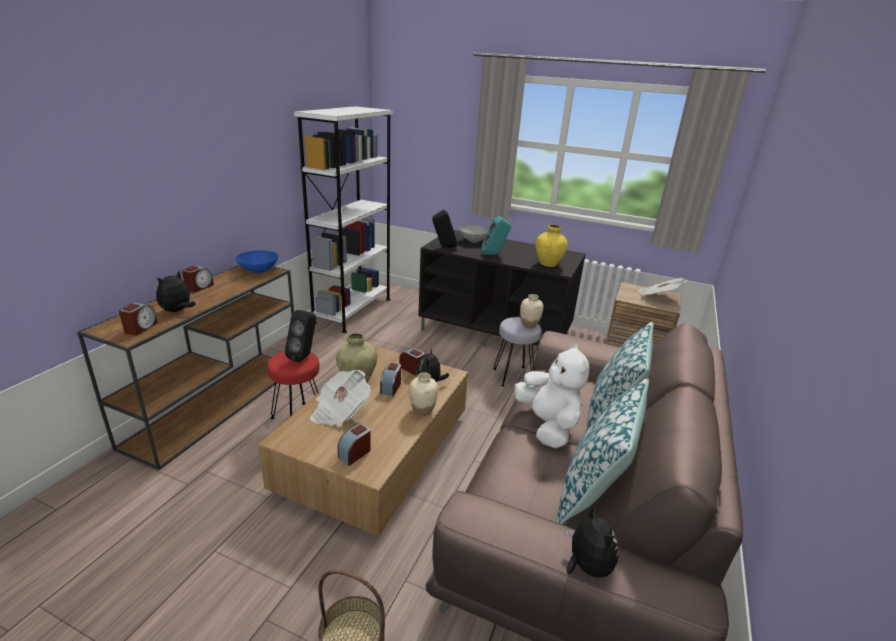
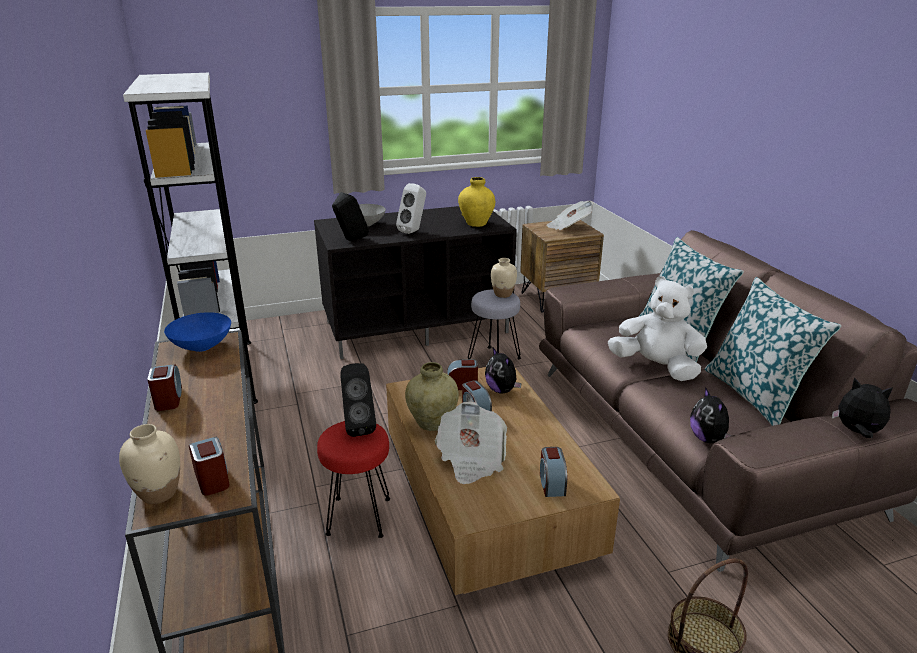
camera: 40 degrees left, 0 degrees up
plush toy [156,271,196,312] -> plush toy moved to [690,387,732,443]
beige vase [409,372,438,416] -> beige vase moved to [119,424,180,504]
turquoise speaker [482,216,511,255] -> white speaker [396,183,426,234]

